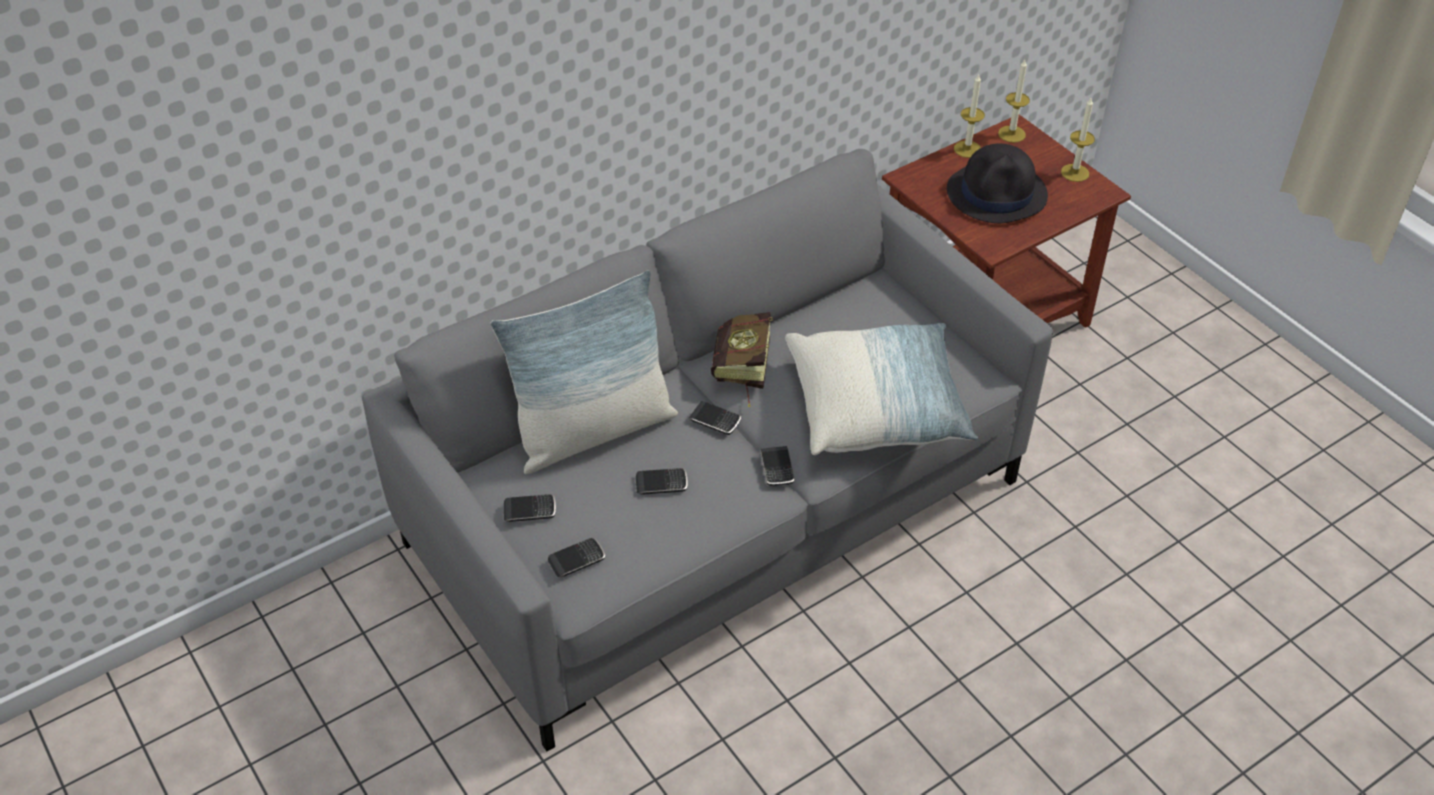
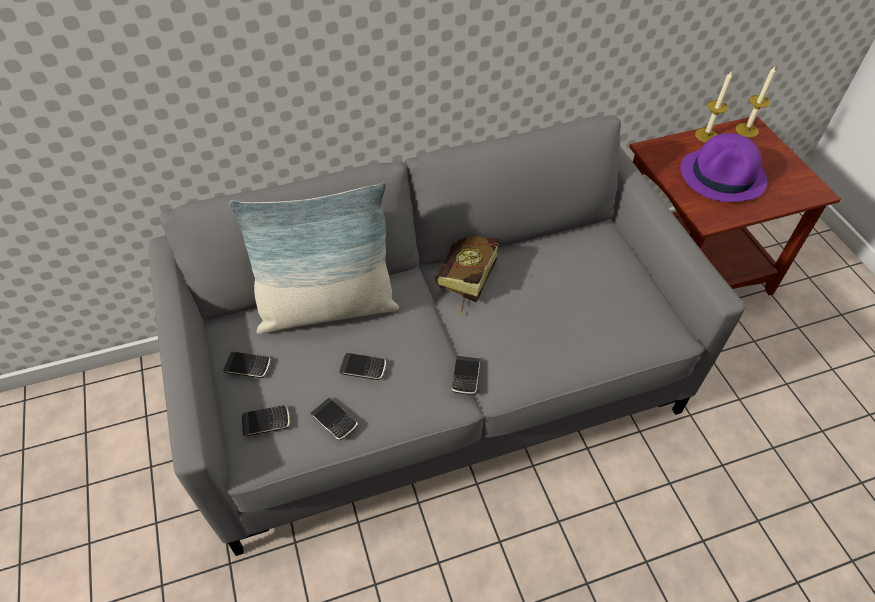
camera: 15 degrees right, 5 degrees up
phone [689,401,741,435] -> phone moved to [311,398,358,440]
pillow [785,323,978,455] -> none
black hat [947,143,1048,223] -> purple hat [680,133,767,202]
candle [1061,98,1095,182] -> none

